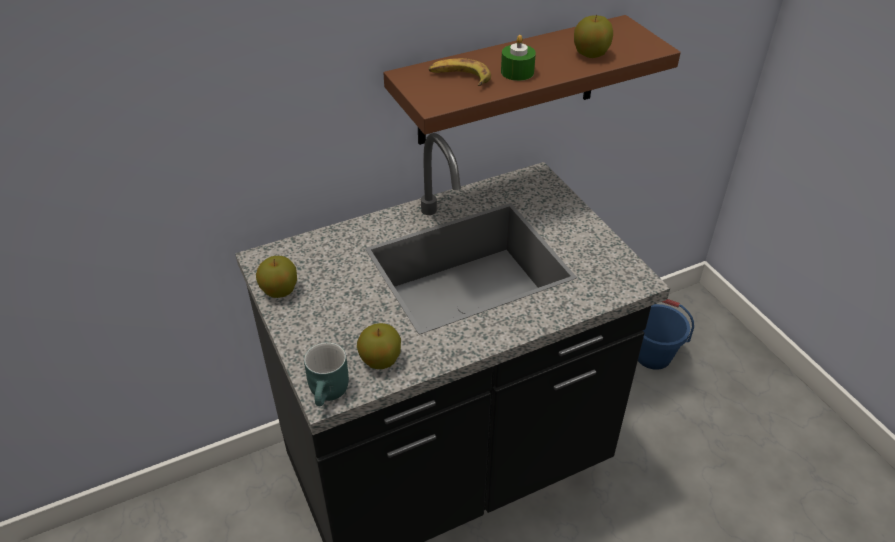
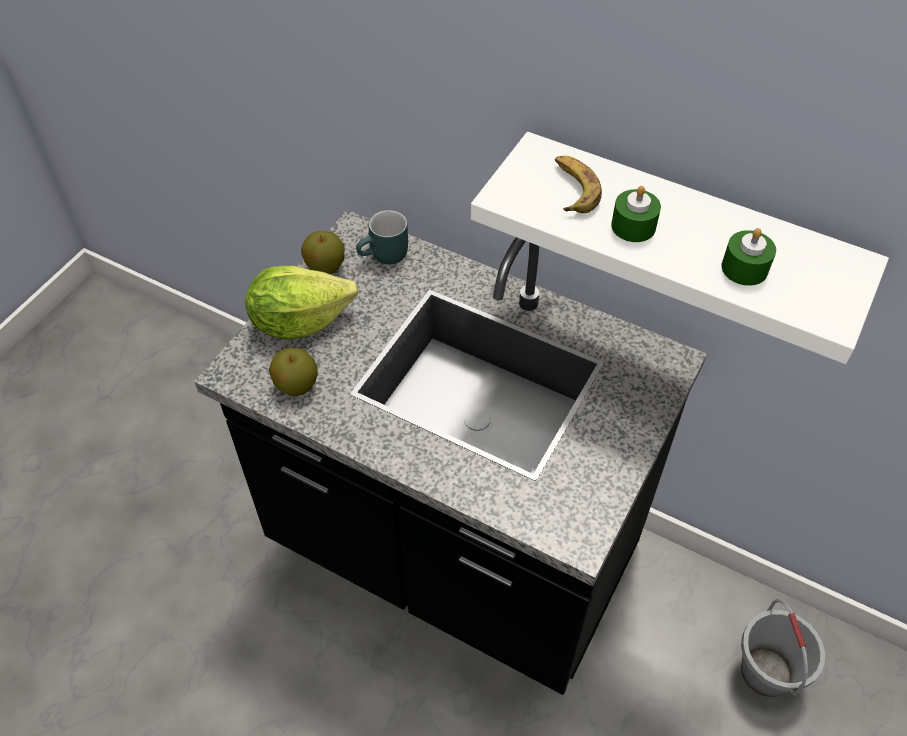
camera: 55 degrees right, 10 degrees up
turquoise mug [304,342,349,406] -> turquoise mug moved to [356,210,408,264]
brown shelf [383,15,681,145] -> white shelf [471,132,889,364]
apple [574,15,613,58] -> green candle [722,228,776,286]
blue bucket [638,299,694,370] -> grey bucket [741,599,825,697]
none -> lettuce [245,266,358,339]

